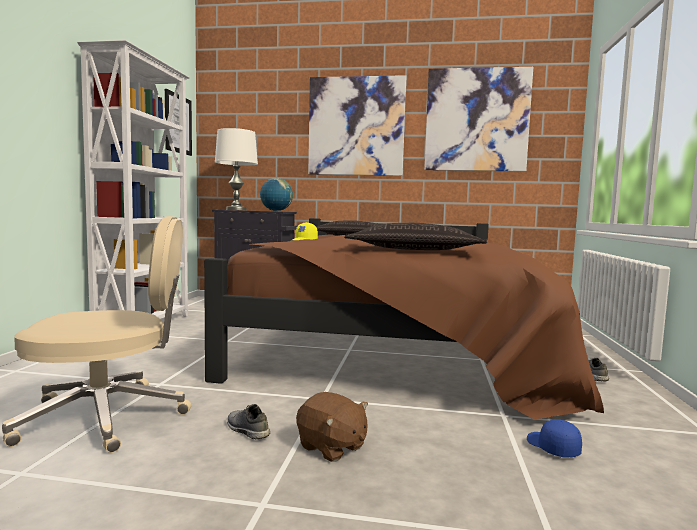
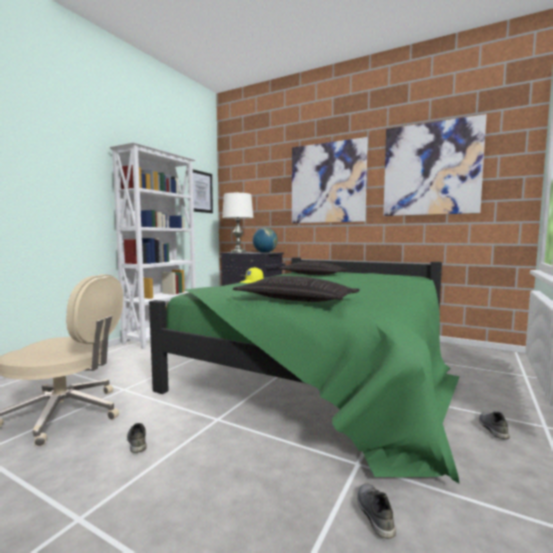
camera: 20 degrees right, 0 degrees up
brown bed [204,218,604,419] -> green bed [149,257,460,483]
brown plush toy [296,392,368,462] -> none
blue cap [527,419,582,457] -> grey shoe [357,483,396,539]

